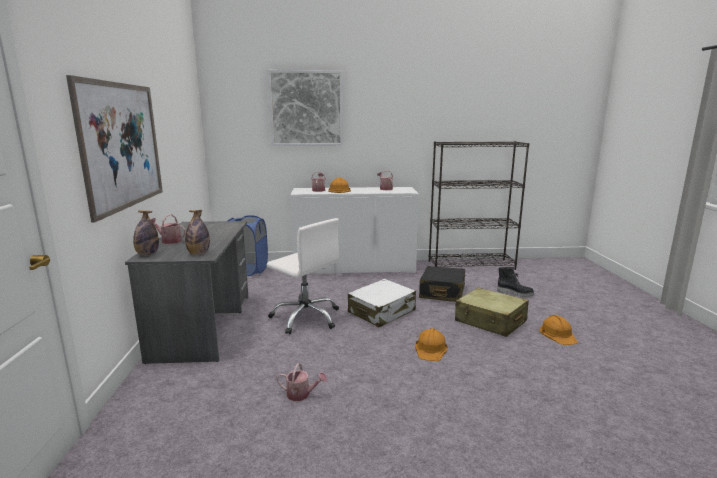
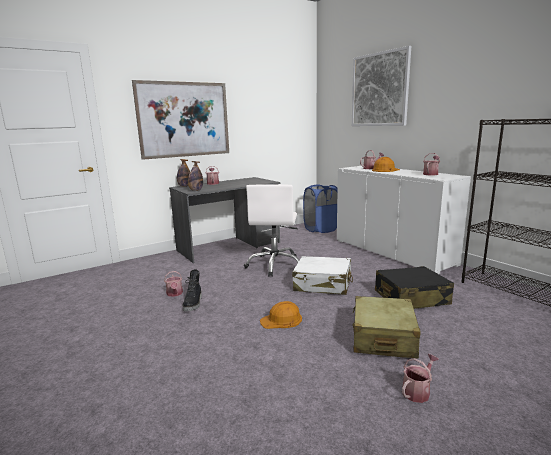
camera: 60 degrees right, 0 degrees up
black boot [497,267,534,297] -> black boot moved to [183,269,202,311]
orange hard hat [539,315,578,345] -> watering can [402,354,439,403]

